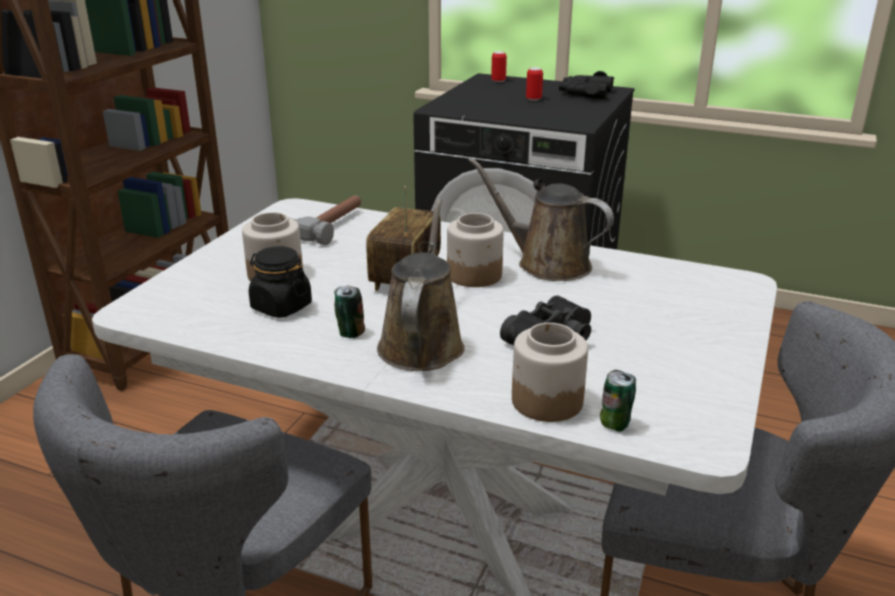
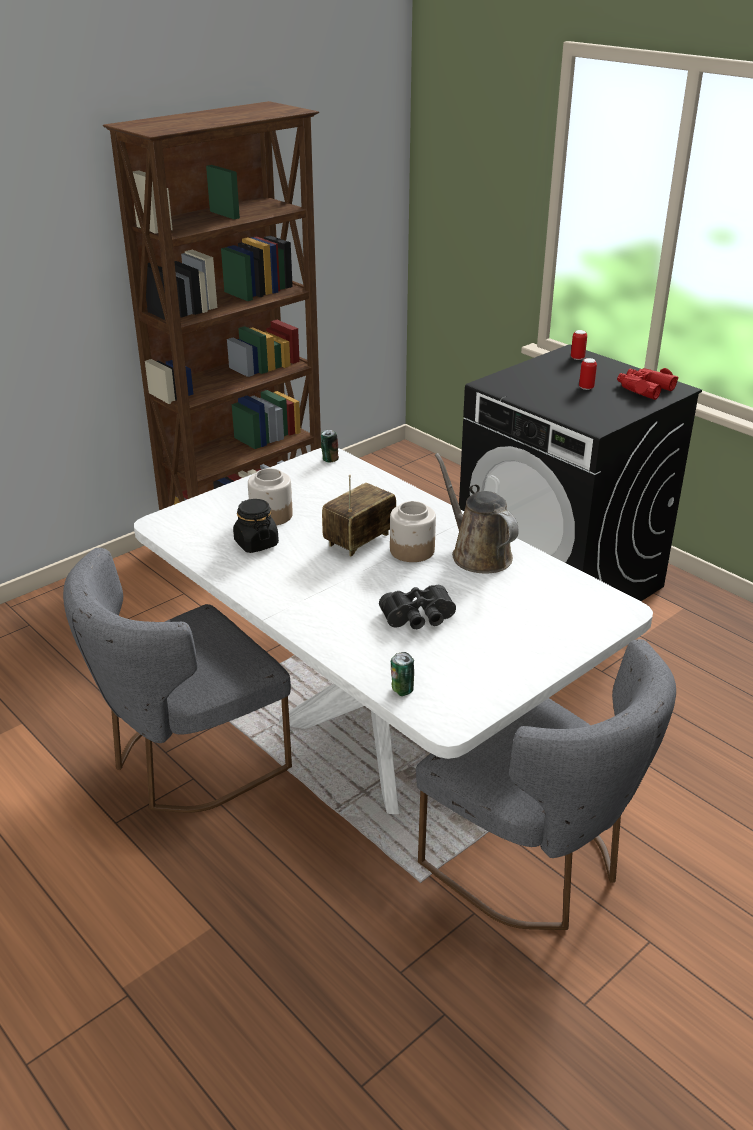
camera: 25 degrees right, 5 degrees up
hammer [277,195,361,245] -> none
can [334,285,365,338] -> can moved to [321,430,339,463]
brown watering can [377,199,465,371] -> none
jar [512,323,588,422] -> none
black binoculars [559,71,614,99] -> red binoculars [617,368,679,400]

